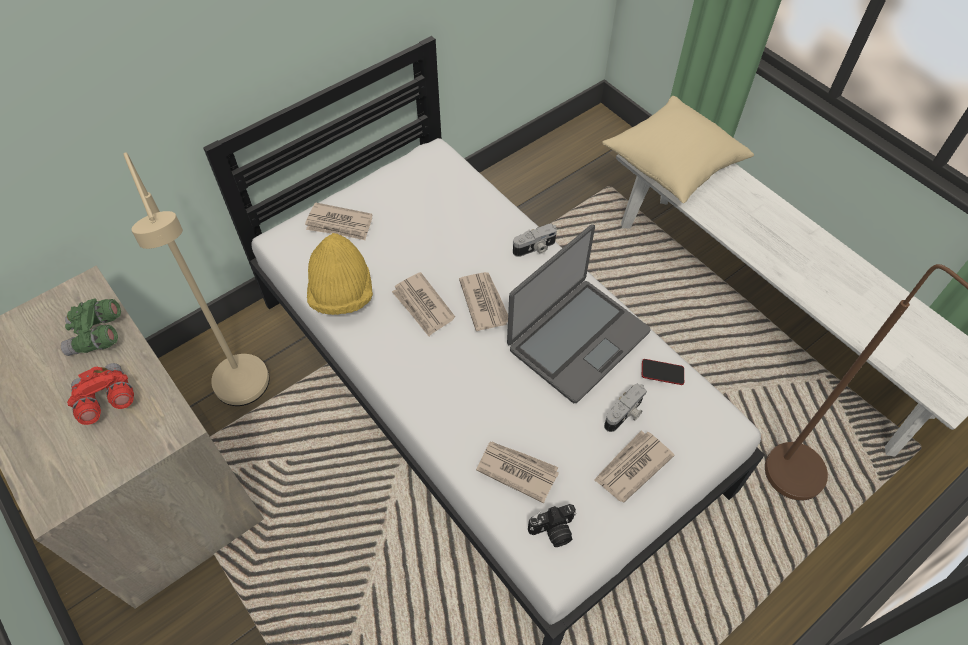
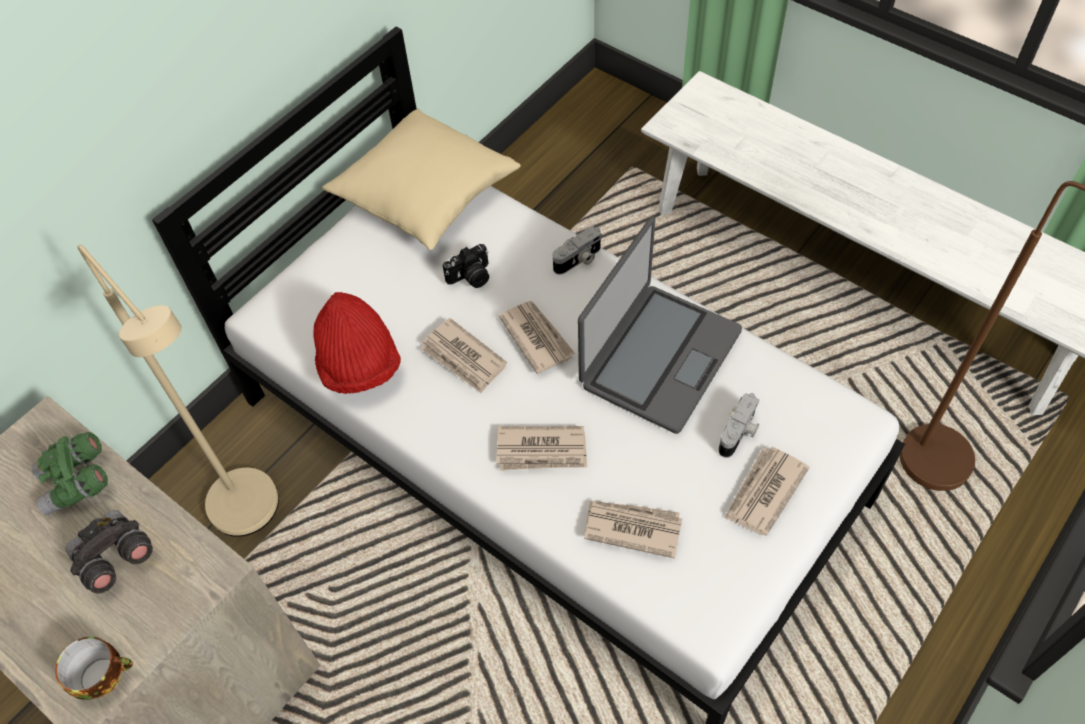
camera: 10 degrees left, 0 degrees up
red binoculars [67,363,134,425] -> grey binoculars [65,510,153,594]
newspaper [305,202,372,240] -> newspaper moved to [497,426,587,471]
yellow hat [307,233,373,315] -> red hat [313,292,401,394]
camera [528,504,576,547] -> camera moved to [443,244,489,288]
beige pillow [602,96,754,203] -> beige pillow moved to [322,108,521,250]
phone [642,359,684,385] -> none
none -> cup [55,637,133,700]

